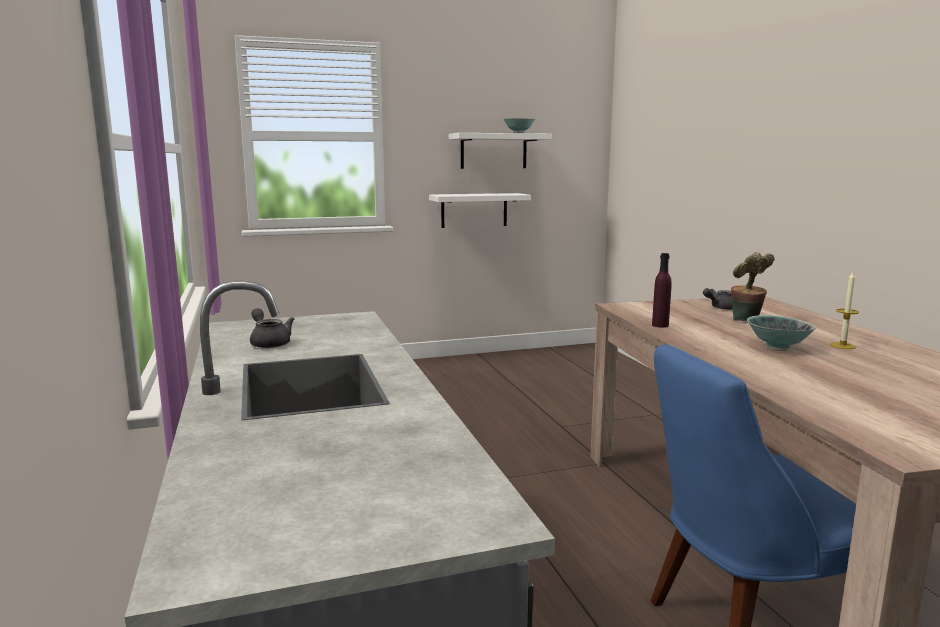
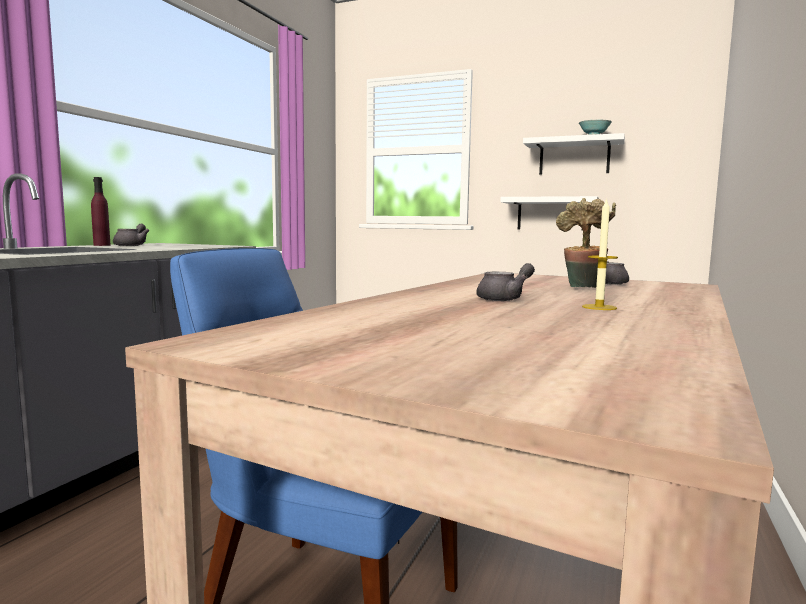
camera: 40 degrees right, 5 degrees down
purple bottle [652,253,672,328] -> purple bottle moved to [91,177,111,246]
bowl [747,315,816,351] -> grey teapot [476,263,535,301]

